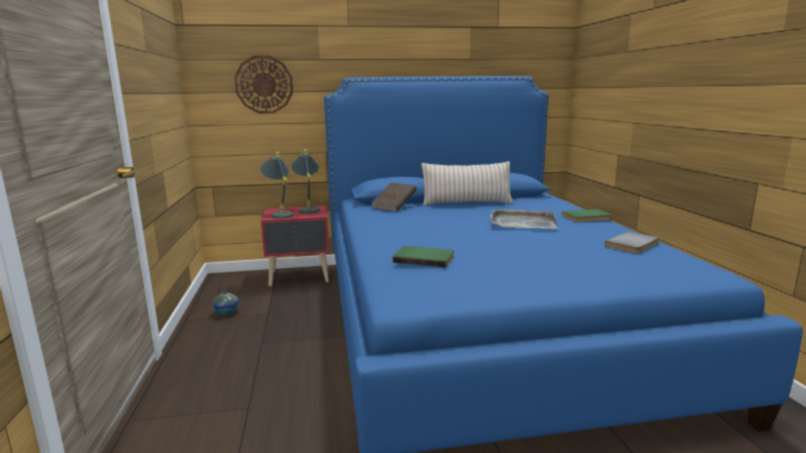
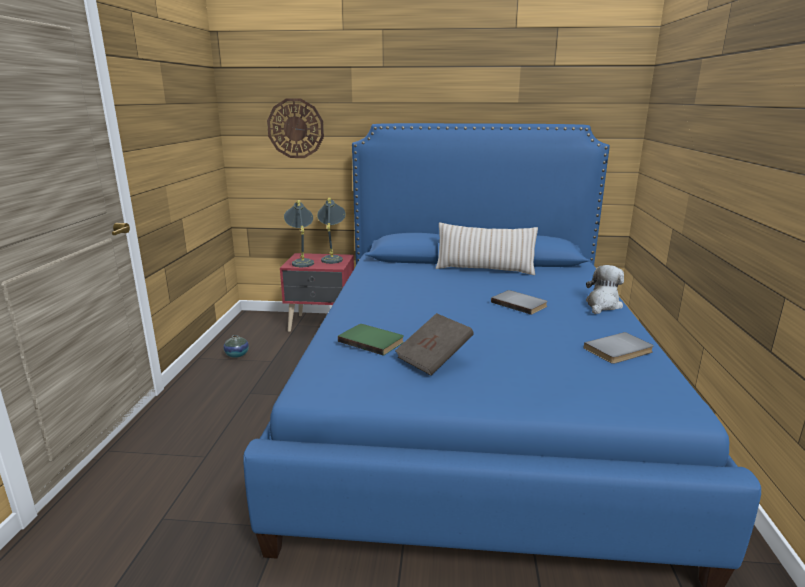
camera: 15 degrees right, 5 degrees up
brown book [371,182,417,212] -> brown book moved to [395,313,474,376]
grey tray [490,208,558,229] -> grey book [491,290,548,315]
green book [562,209,612,222] -> plush toy [586,265,624,314]

